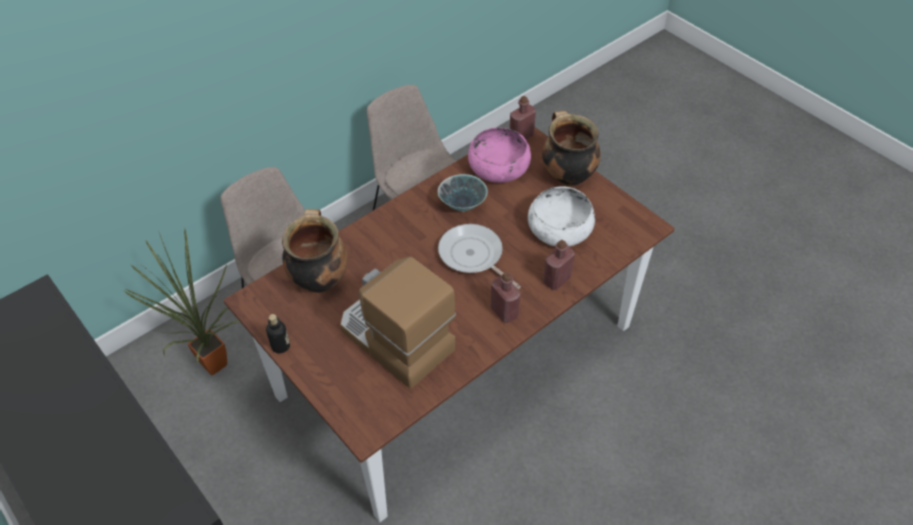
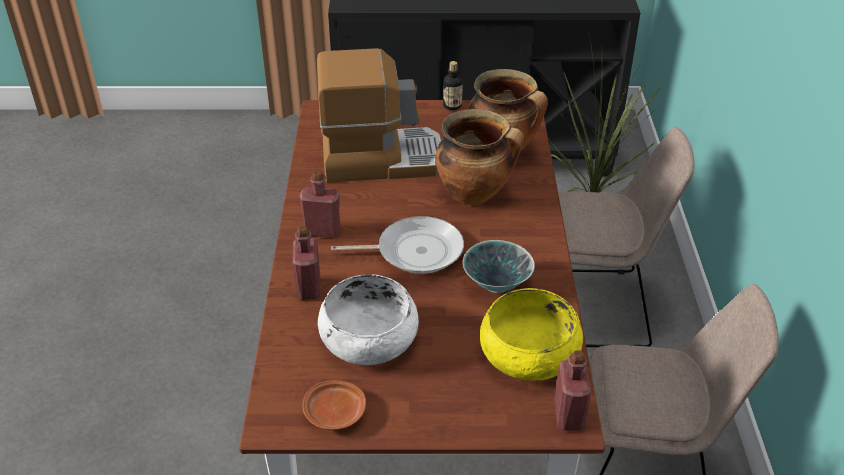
camera: 130 degrees right, 10 degrees down
pink bowl [468,128,531,183] -> yellow bowl [480,288,583,381]
cooking pot [542,111,601,187] -> cooking pot moved to [435,109,524,205]
none -> brown plate [302,380,366,430]

